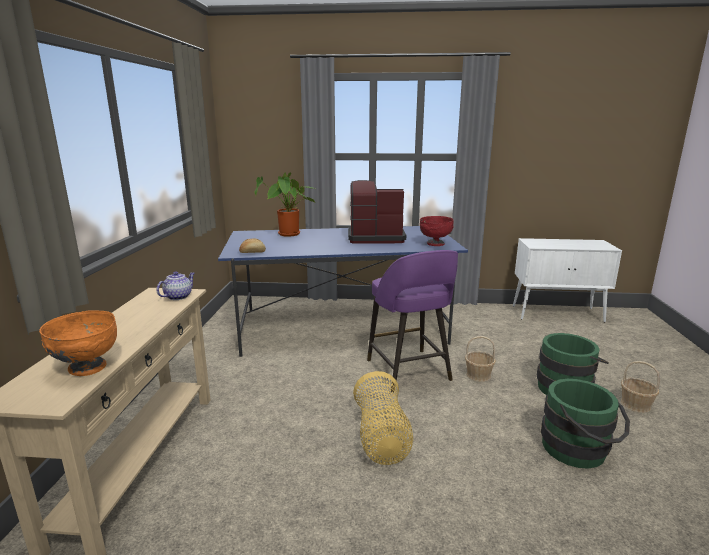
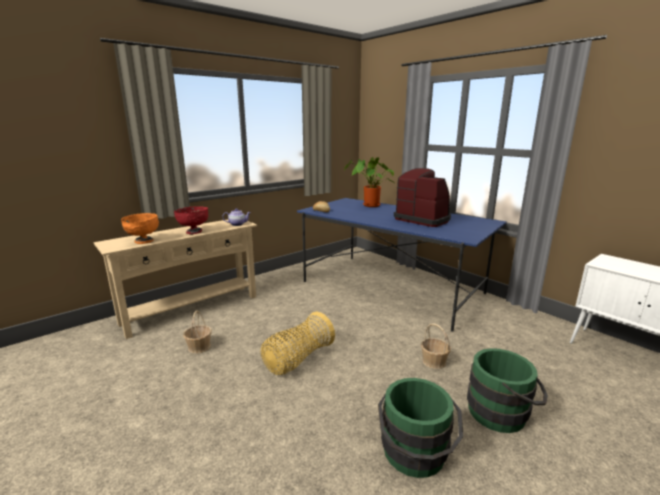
camera: 45 degrees right, 0 degrees up
purple stool [367,250,458,392] -> none
red bowl [420,216,454,246] -> red bowl moved to [174,206,208,234]
basket [621,361,660,413] -> basket moved to [183,310,212,354]

